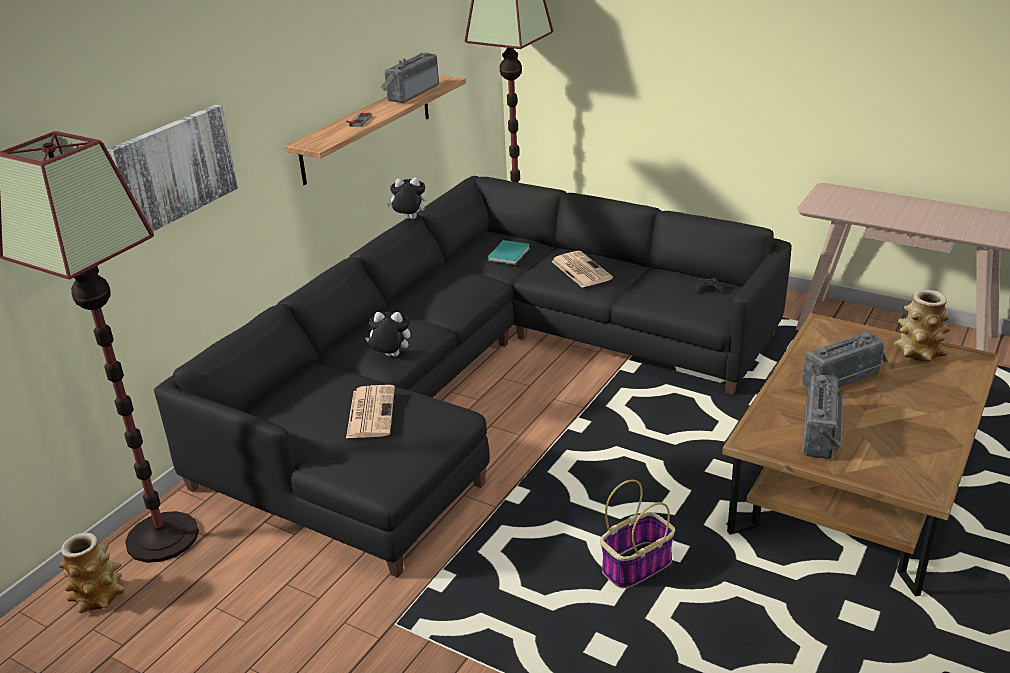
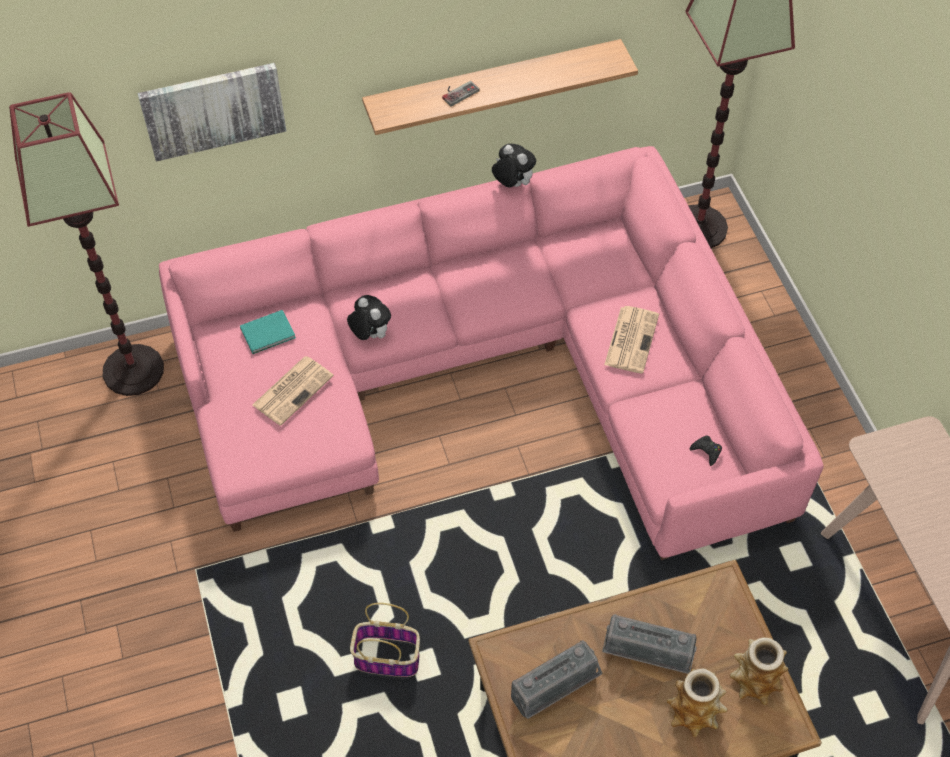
camera: 40 degrees right, 25 degrees up
vase [58,533,125,613] -> vase moved to [667,668,728,738]
black sofa [154,176,791,578] -> pink sofa [159,146,824,560]
radio [381,52,439,103] -> none
turquoise book [488,240,530,265] -> turquoise book moved to [240,310,296,354]

